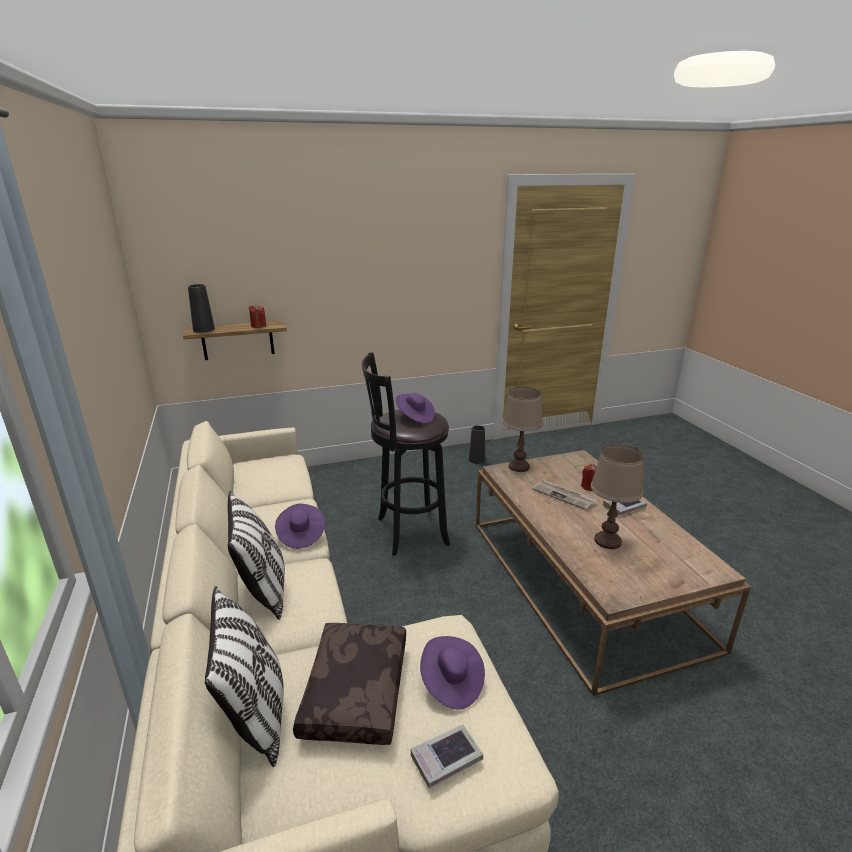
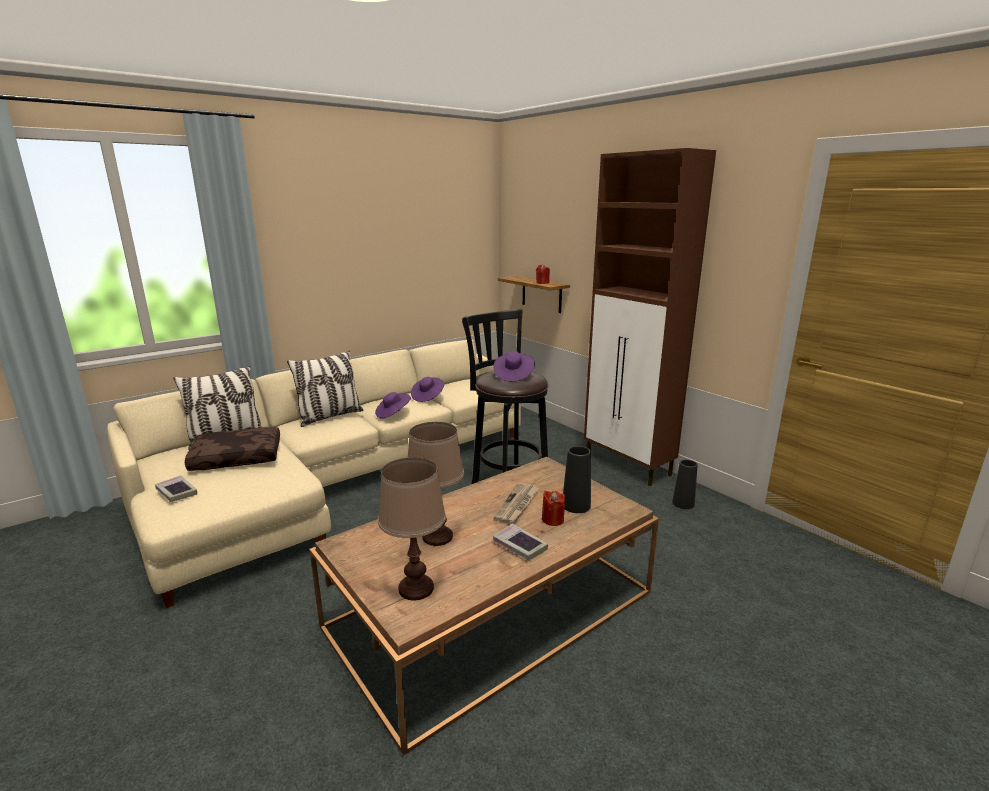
camera: 70 degrees right, 5 degrees down
black vase [188,284,215,333] -> black vase moved to [563,446,591,513]
purple hat [420,636,485,709] -> purple hat moved to [411,377,444,402]
brown table lamp [503,387,543,472] -> brown table lamp moved to [378,457,446,600]
none -> brown cabinet [584,148,716,486]

